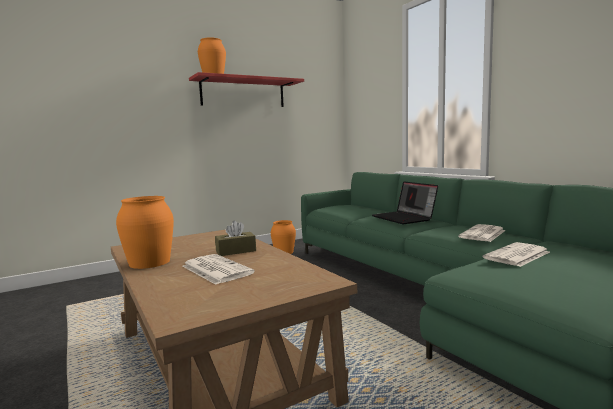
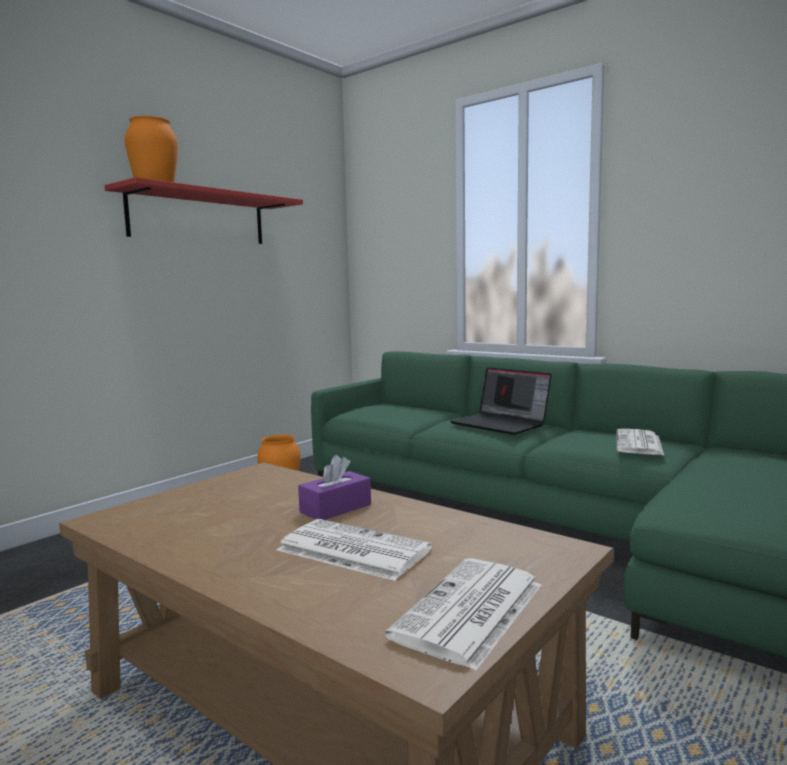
camera: 20 degrees left, 0 degrees up
orange vase [116,196,174,269] -> none
brown tissue box [215,221,256,256] -> purple tissue box [298,455,371,520]
newspaper [483,242,550,267] -> newspaper moved to [385,558,541,671]

